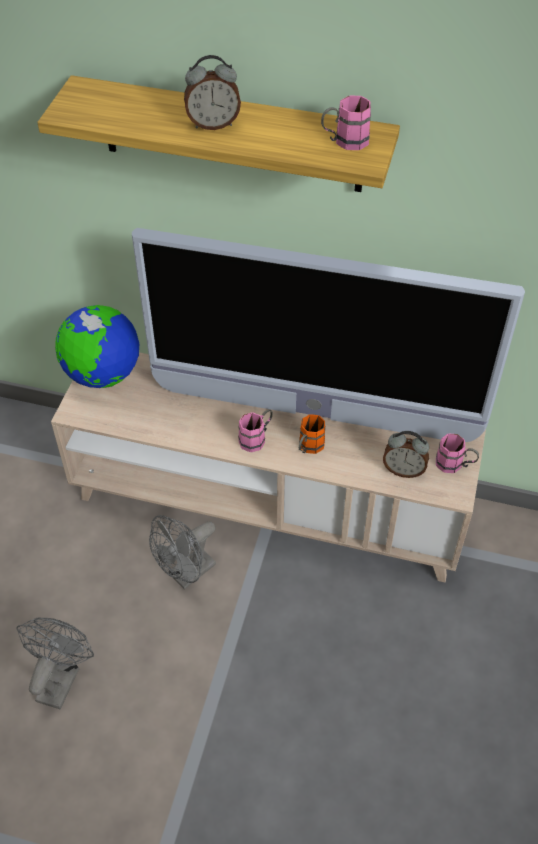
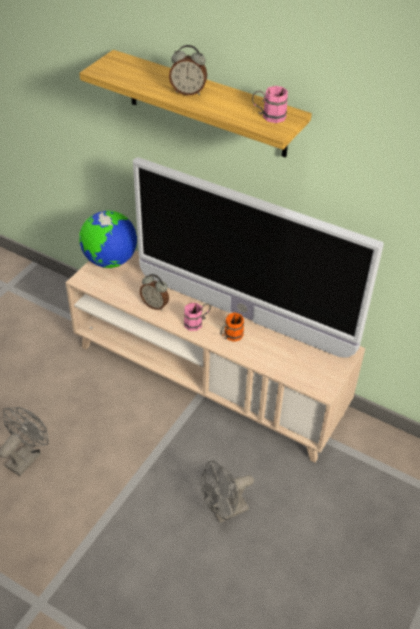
camera: 15 degrees right, 5 degrees down
grey fan [149,515,216,589] -> grey fan moved to [200,461,254,523]
alarm clock [383,431,429,478] -> alarm clock moved to [140,274,169,310]
pink mug [436,434,479,473] -> none

